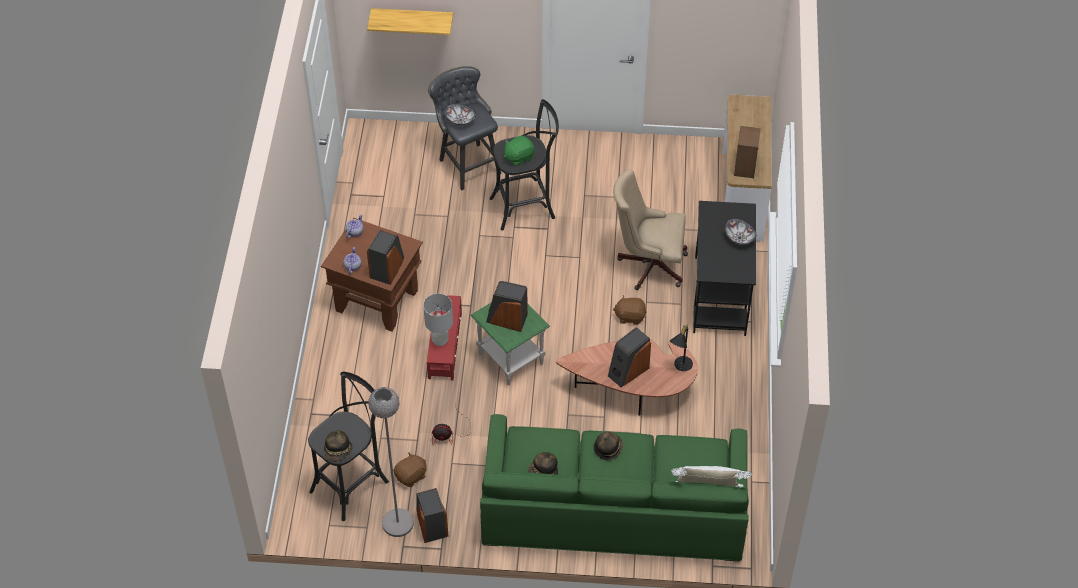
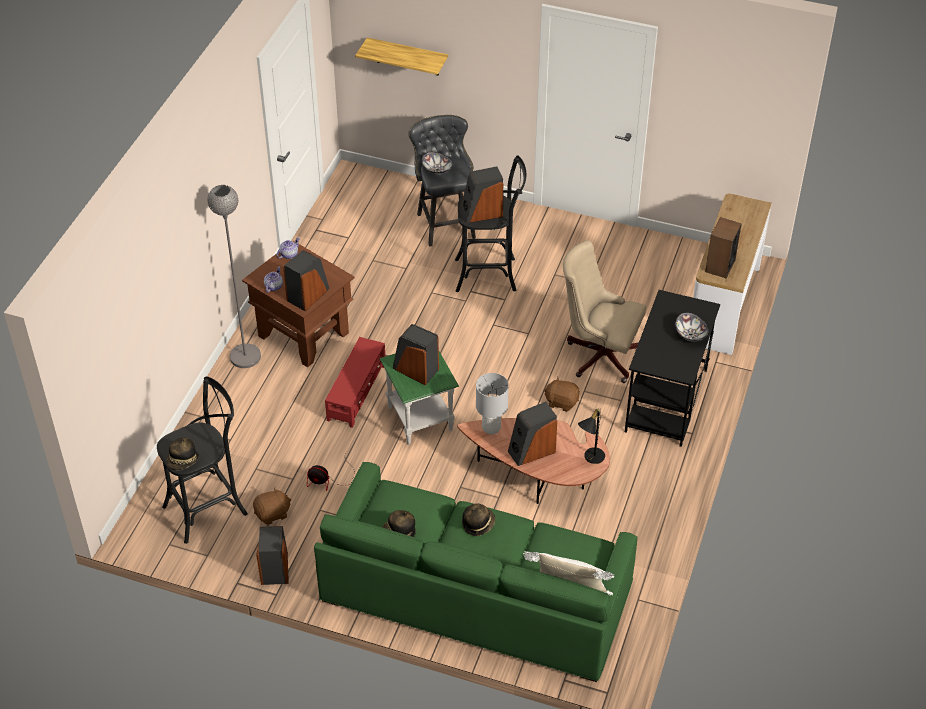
camera: 15 degrees right, 5 degrees down
grey floor lamp [368,387,414,537] -> grey floor lamp moved to [207,185,261,368]
grey table lamp [423,294,453,346] -> grey table lamp moved to [476,373,509,435]
green plush toy [504,135,535,166] -> speaker [460,167,503,223]

